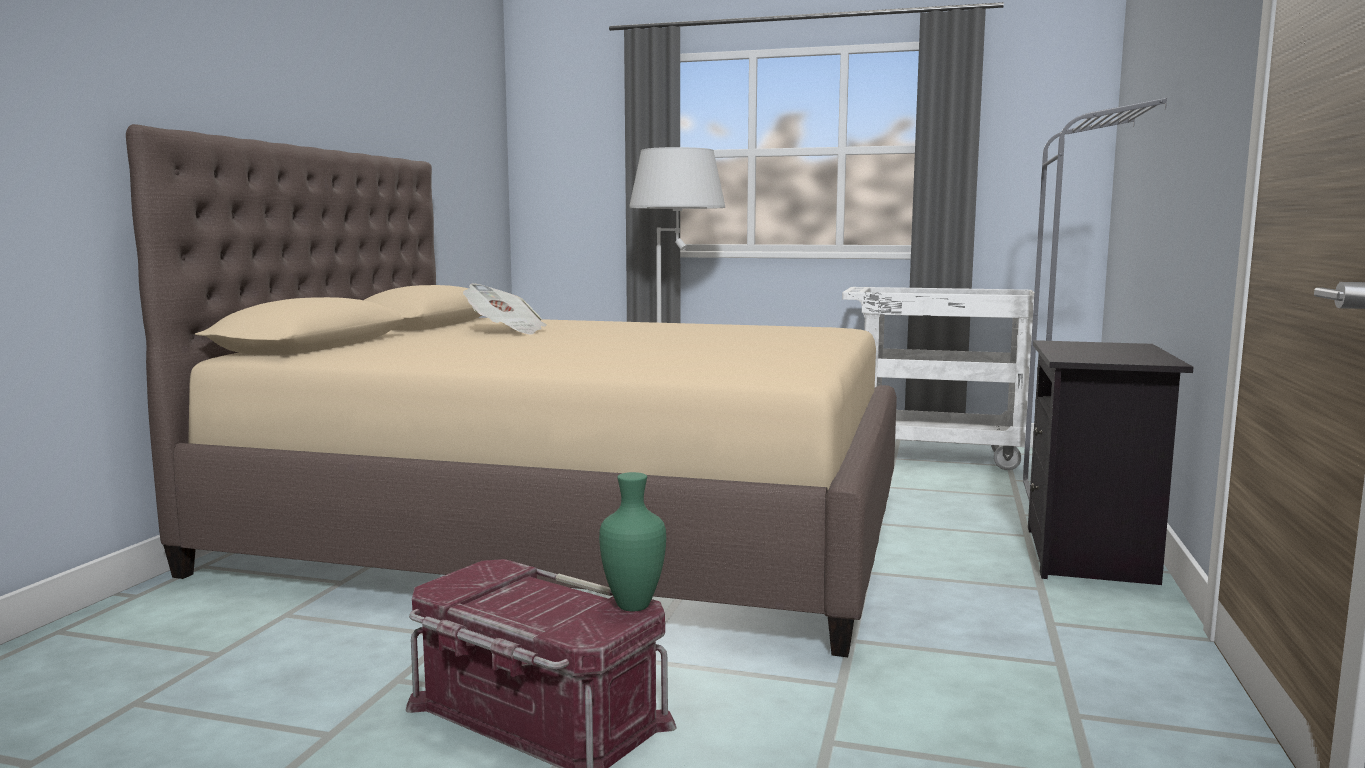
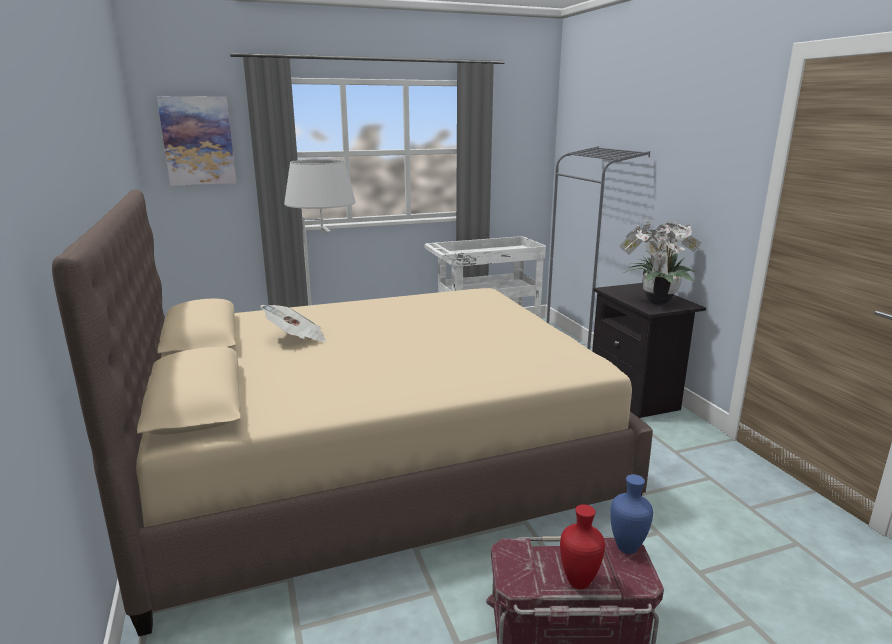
camera: 35 degrees left, 10 degrees up
green vase [599,472,666,611] -> blue vase [610,474,653,554]
none -> picture [157,96,236,186]
none -> red vase [560,504,605,589]
none -> potted plant [619,221,701,305]

